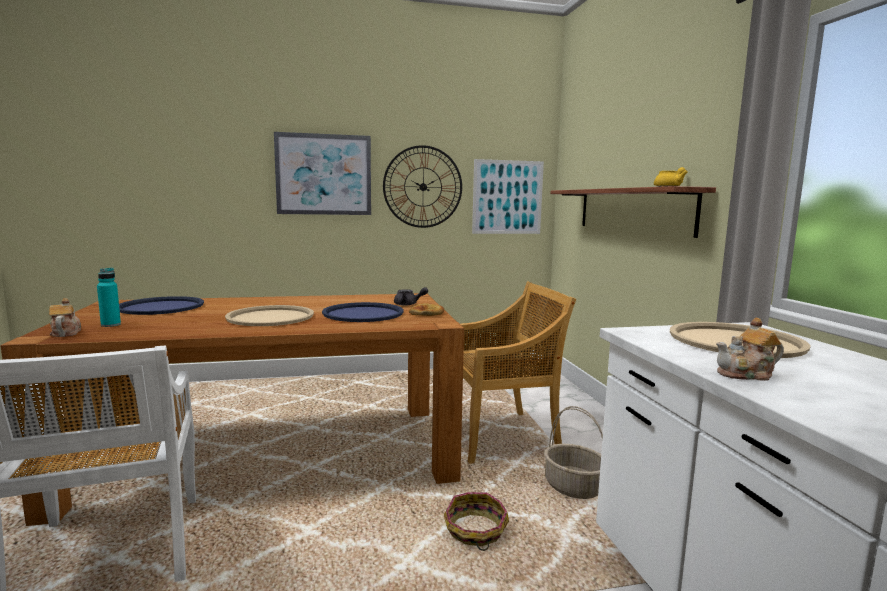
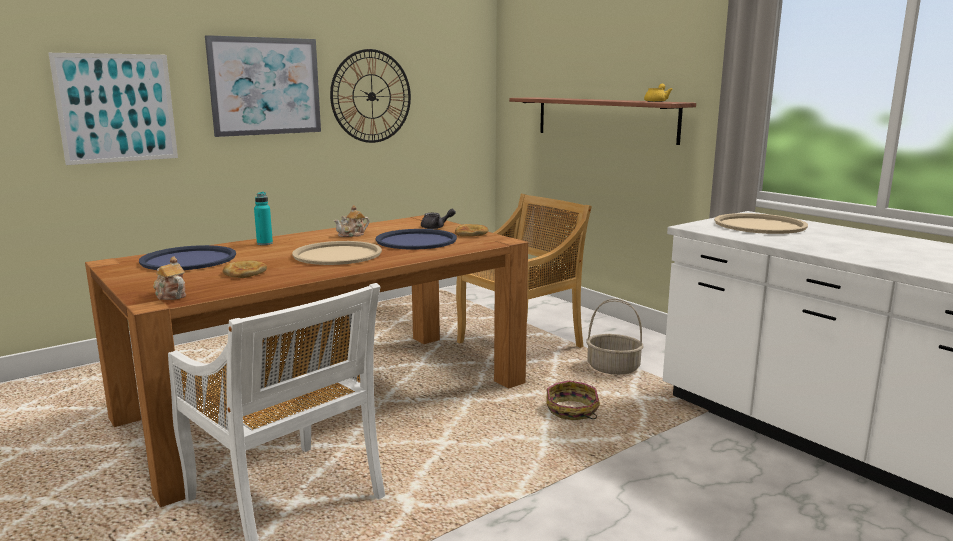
camera: 25 degrees left, 5 degrees up
turquoise bottle [97,268,121,327] -> turquoise bottle moved to [254,192,273,245]
picture [472,159,544,234] -> picture moved to [49,53,178,165]
teapot [716,317,784,381] -> teapot moved to [334,205,369,237]
none -> bread [223,260,267,278]

